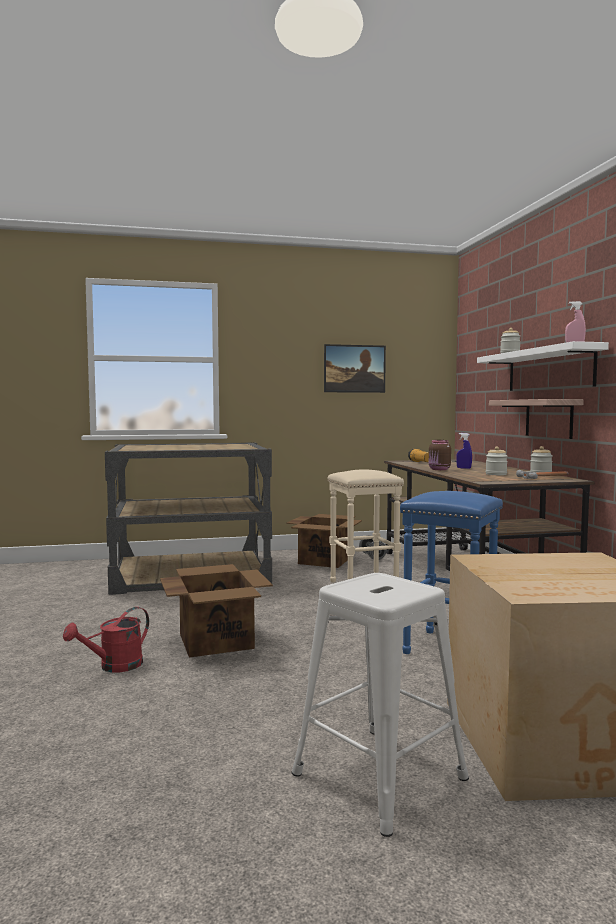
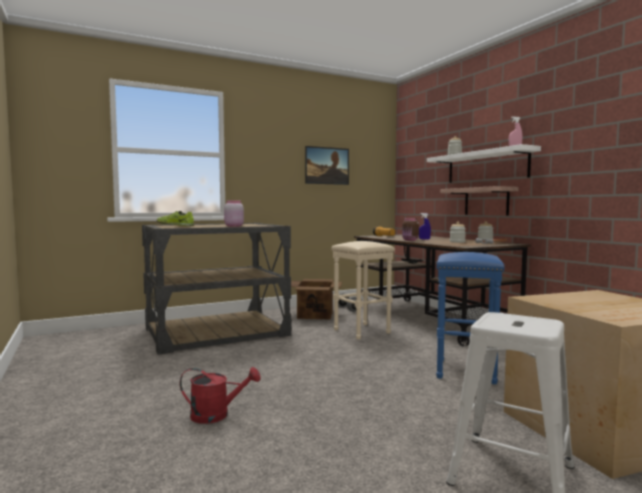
camera: 15 degrees left, 0 degrees up
red watering can [63,607,149,672] -> red watering can turned 120 degrees counterclockwise [180,367,261,424]
cardboard box [160,564,273,658] -> none
none -> shoe [157,211,194,226]
none -> pink jar [224,201,244,227]

